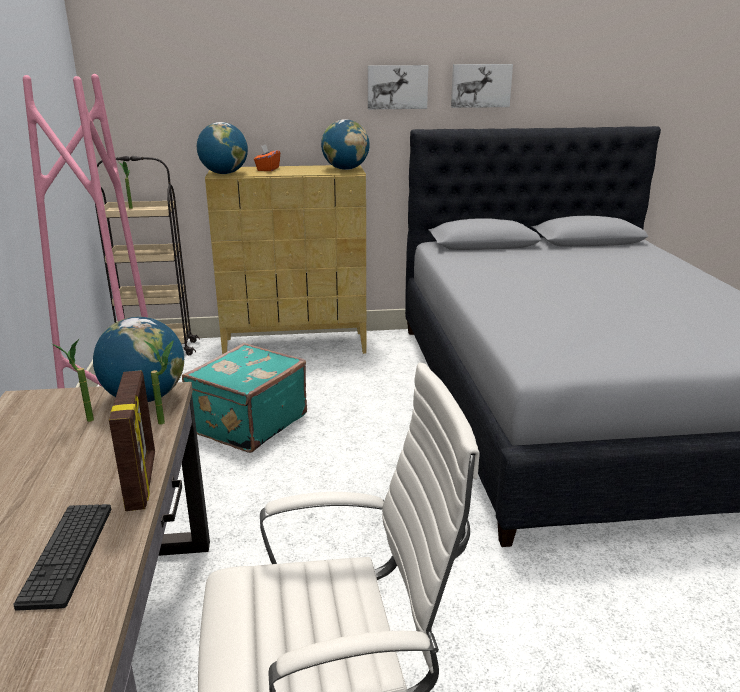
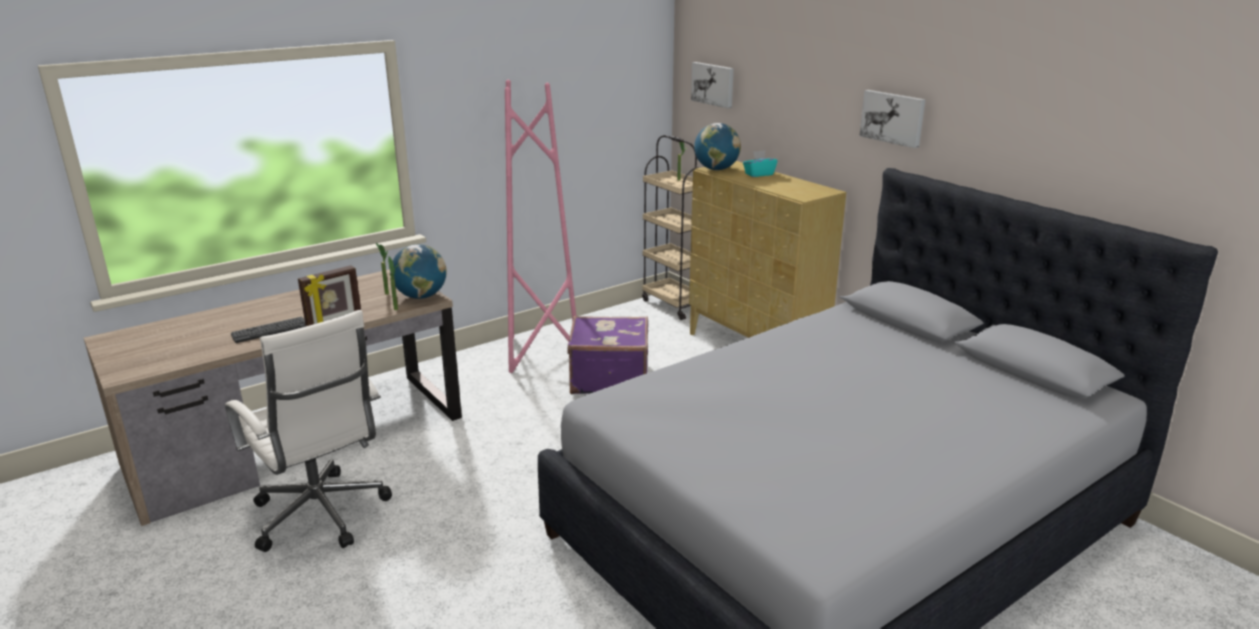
camera: 60 degrees right, 0 degrees up
turquoise suitcase [182,343,307,453] -> purple suitcase [567,316,648,394]
orange tissue box [254,144,280,171] -> turquoise tissue box [743,150,777,177]
globe [321,119,369,170] -> none
picture [451,64,513,108] -> picture moved to [691,62,734,108]

